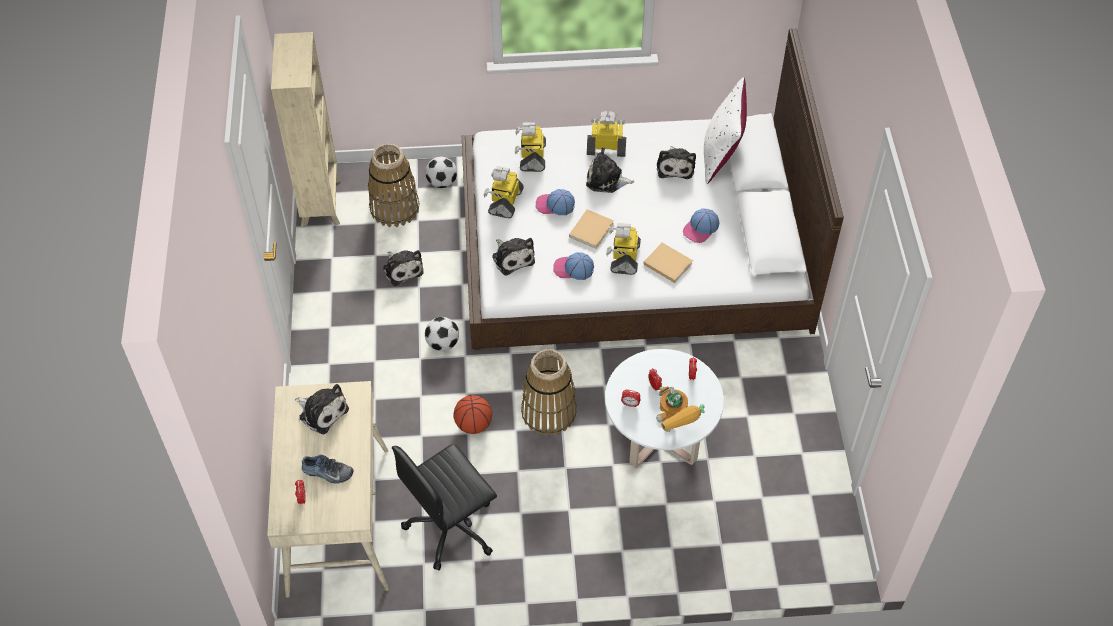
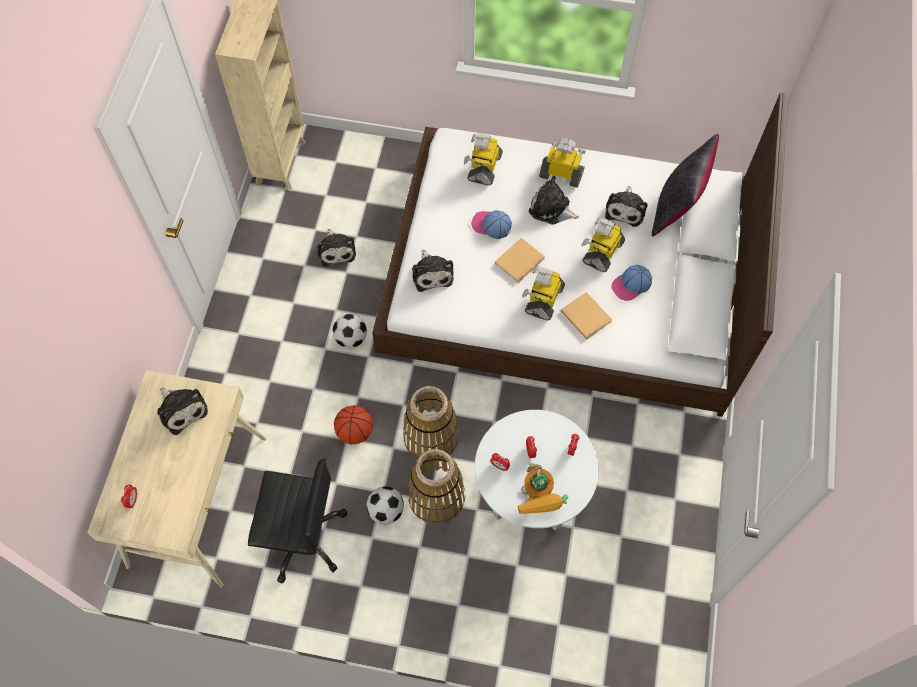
camera: 15 degrees right, 10 degrees up
shoe [302,455,354,483] -> none
basket [368,144,420,227] -> basket moved to [408,449,465,524]
black office chair [392,444,497,570] -> black office chair turned 150 degrees counterclockwise [248,458,347,584]
football [425,156,457,188] -> football moved to [366,486,404,524]
toy robot [483,166,524,218] -> toy robot moved to [582,217,625,272]
cap [553,252,594,280] -> none
white pillow [704,77,747,184] -> black pillow [652,134,719,237]

